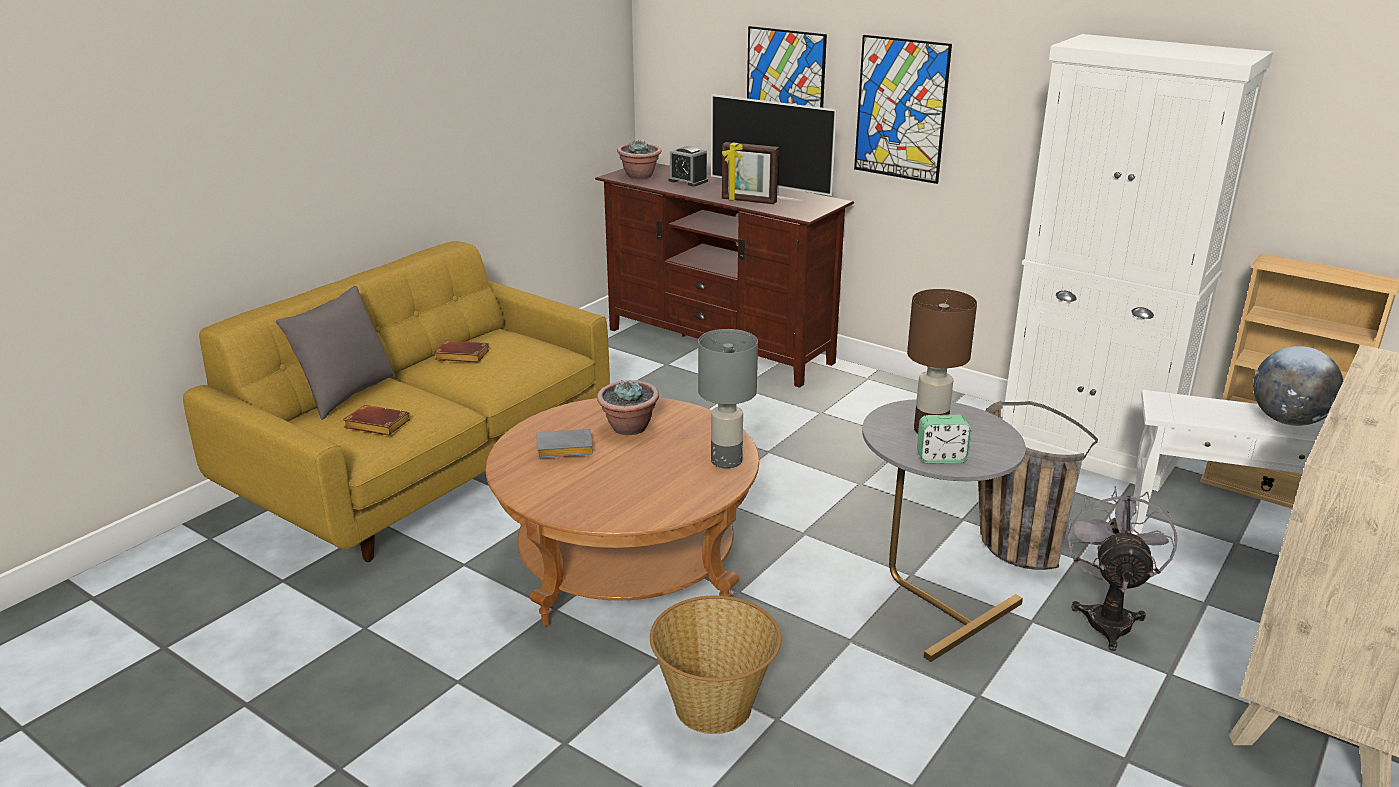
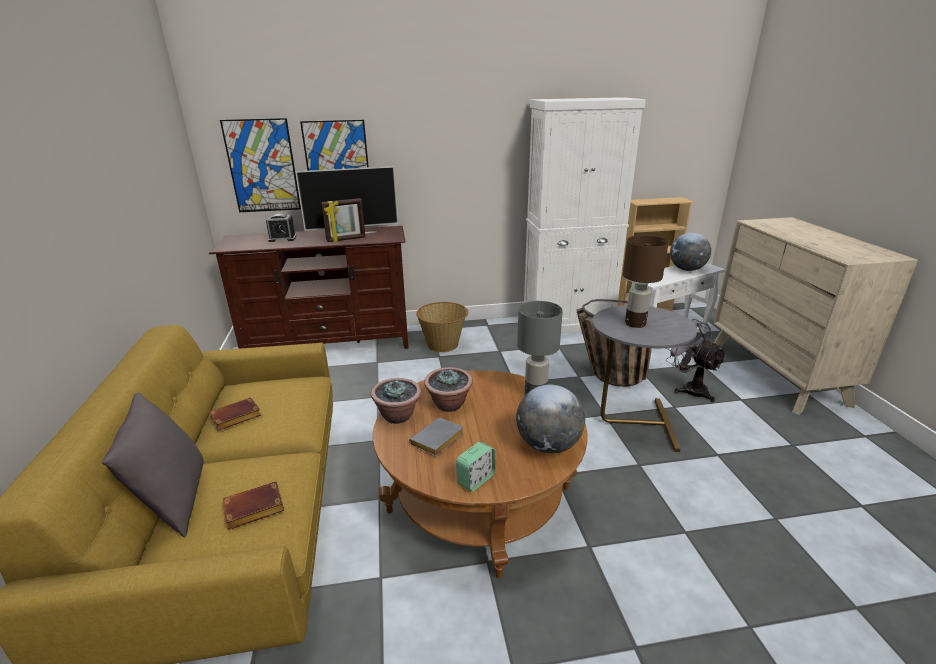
camera: 45 degrees left, 0 degrees up
potted plant [617,140,662,179] -> potted plant moved to [371,378,421,424]
basket [650,596,781,734] -> basket moved to [416,302,468,352]
picture [854,35,952,184] -> picture moved to [220,118,301,212]
alarm clock [917,415,972,463] -> alarm clock moved to [456,442,495,492]
none -> globe [516,385,585,454]

